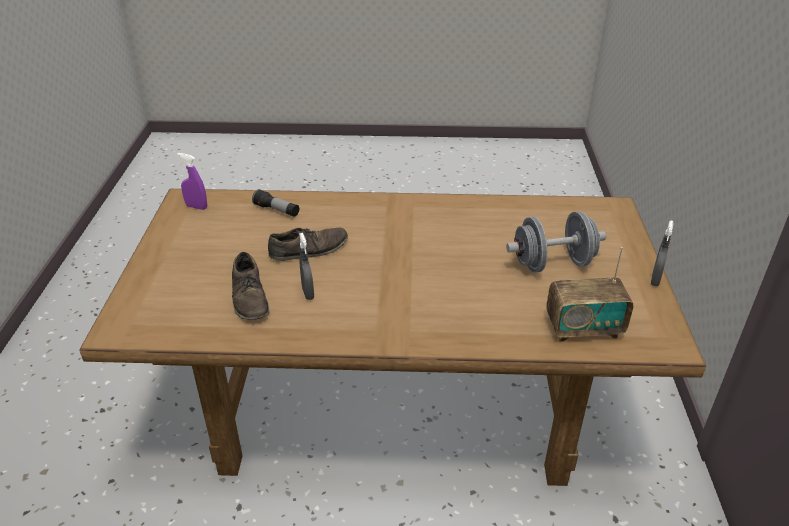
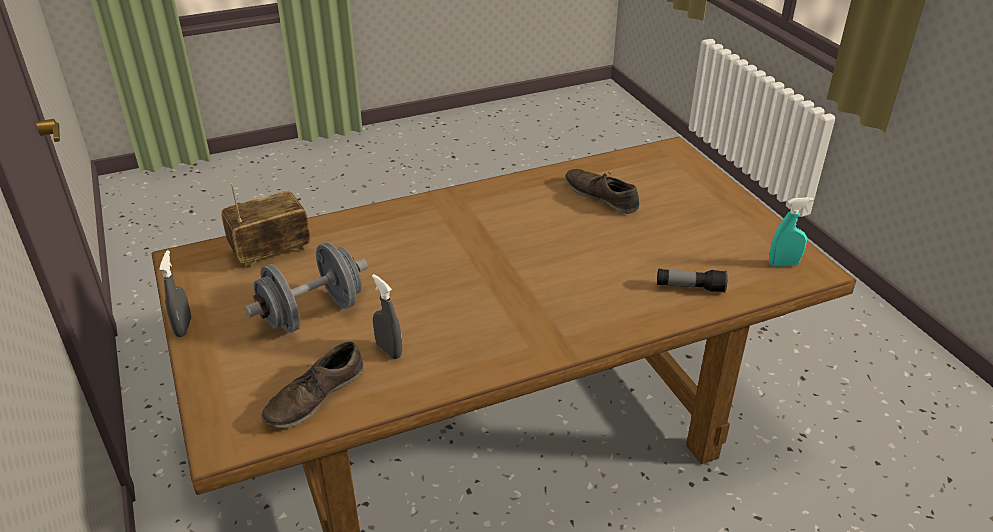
camera: 155 degrees right, 0 degrees up
purple spray bottle [177,153,207,210] -> turquoise spray bottle [769,197,814,267]
brown shoe [268,228,348,261] -> brown shoe moved to [261,342,364,428]
grey spray bottle [299,233,314,300] -> grey spray bottle moved to [372,274,402,359]

